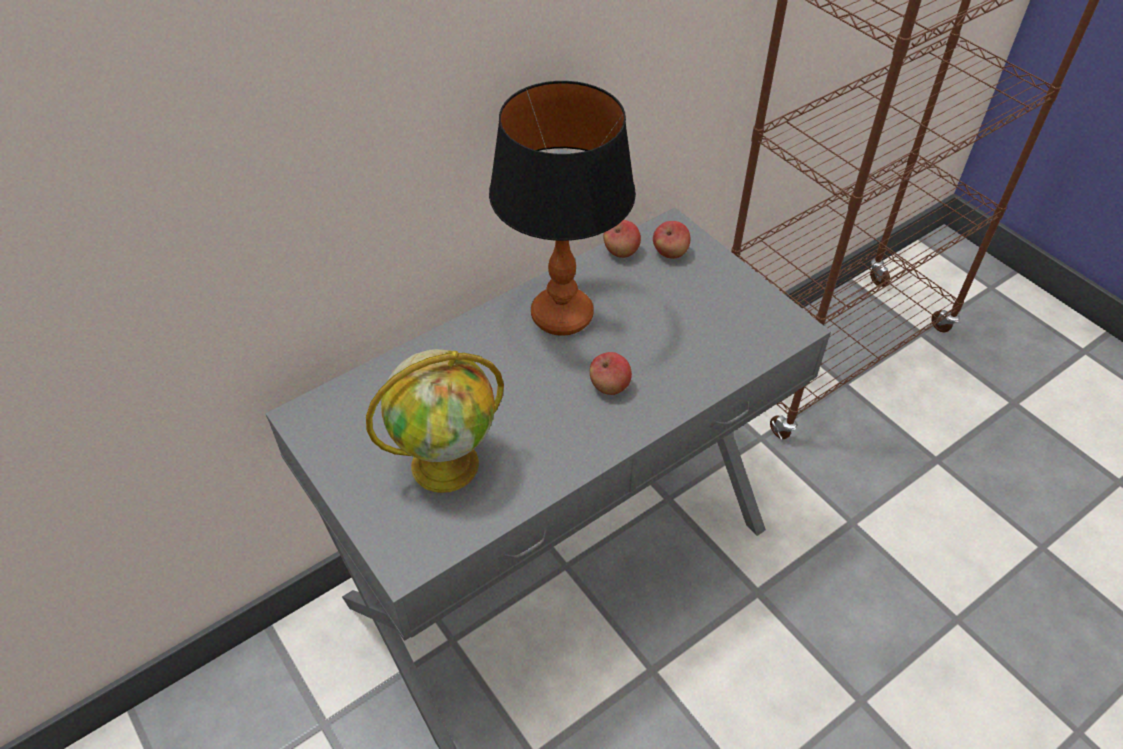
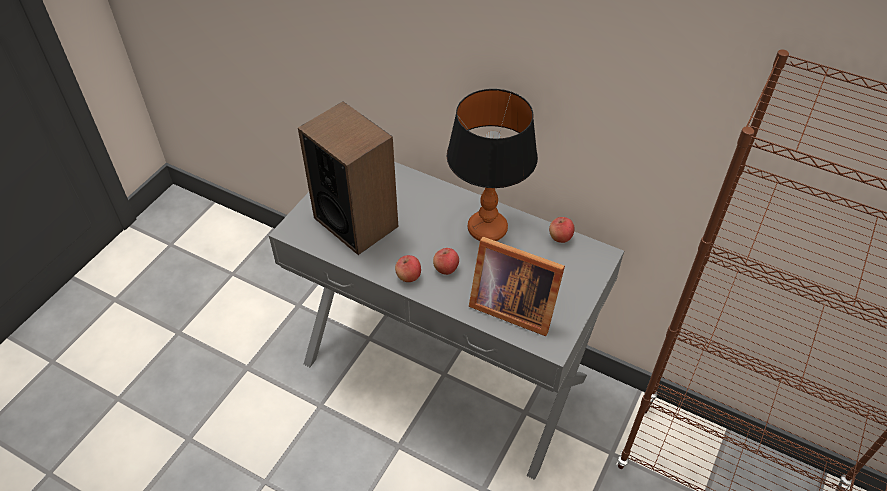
camera: 65 degrees right, 0 degrees up
globe [366,349,504,493] -> speaker [298,101,398,255]
apple [653,221,690,259] -> apple moved to [395,255,421,282]
none -> picture frame [469,237,565,336]

